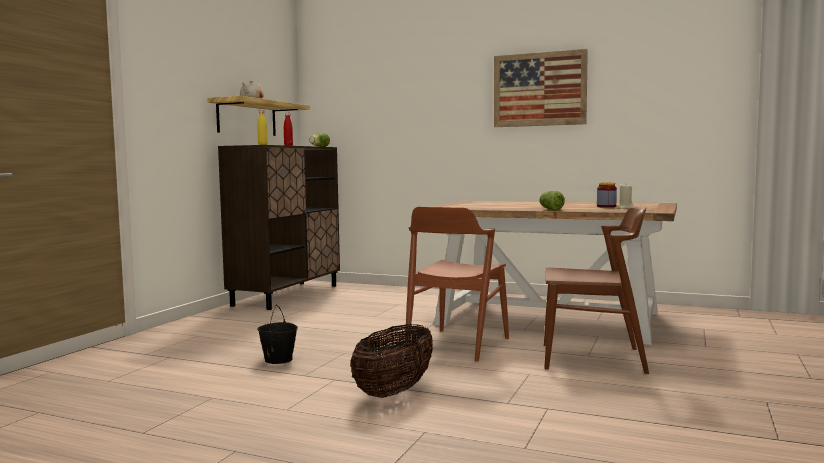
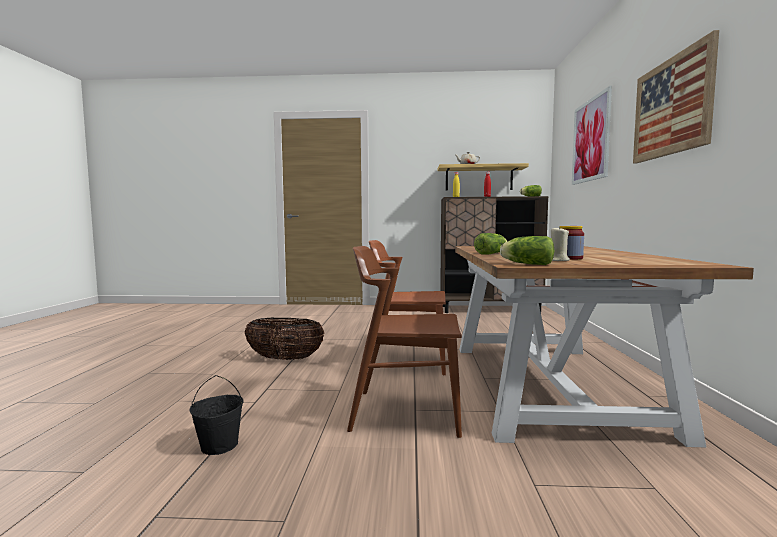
camera: 70 degrees right, 0 degrees up
black bucket [257,305,298,364] -> black bucket moved to [189,375,243,455]
brown chair [544,205,649,374] -> brown chair turned 105 degrees clockwise [347,246,462,438]
none -> lettuce [500,236,554,265]
none -> picture [572,86,612,185]

